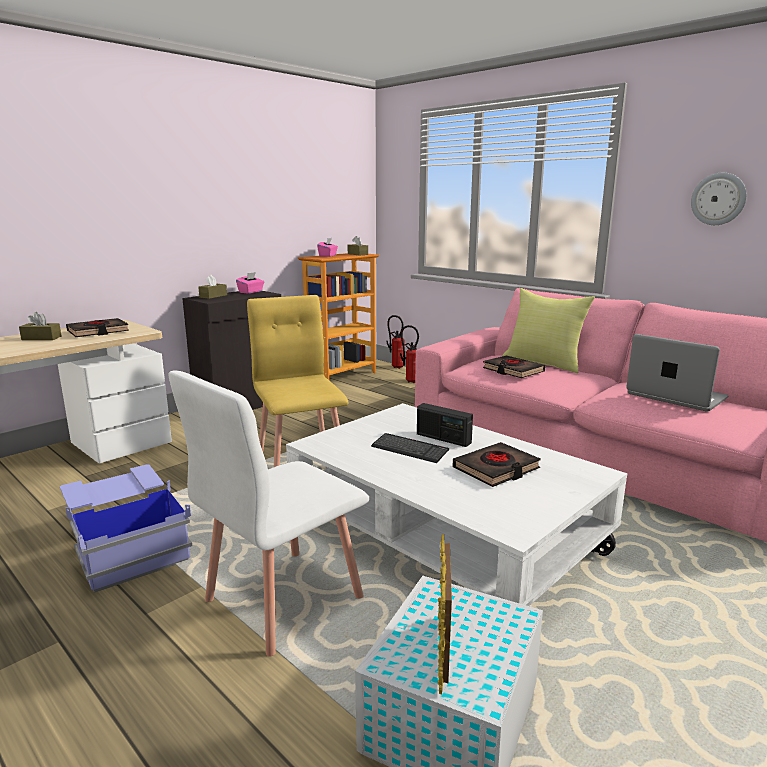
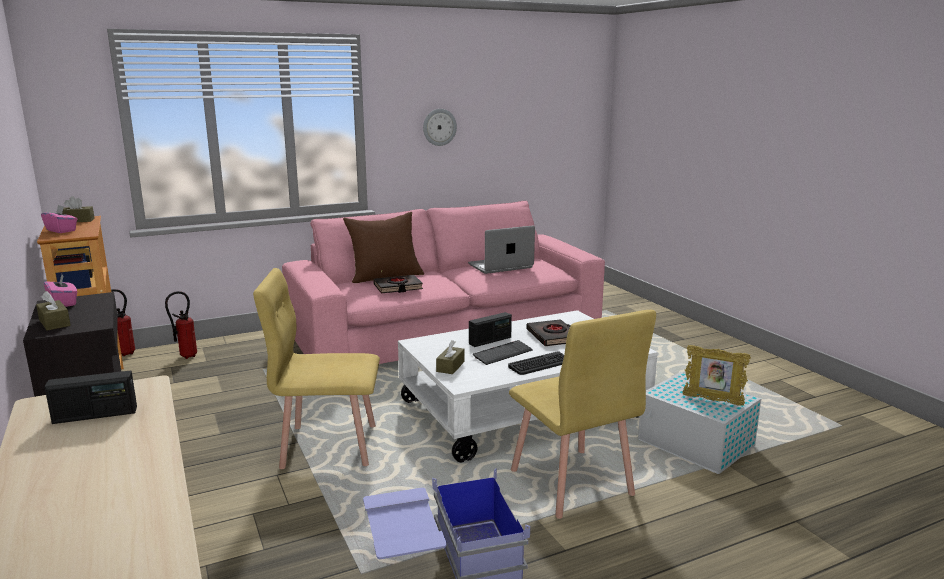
camera: 70 degrees left, 0 degrees up
brown tissue box [19,312,62,340] -> brown tissue box moved to [436,340,464,374]
black book [66,318,129,337] -> radio [44,370,137,424]
white chair [169,370,369,657] -> yellow chair [509,310,656,519]
yellow pillow [503,288,595,373] -> brown pillow [343,212,424,283]
none -> keyboard [508,351,564,375]

